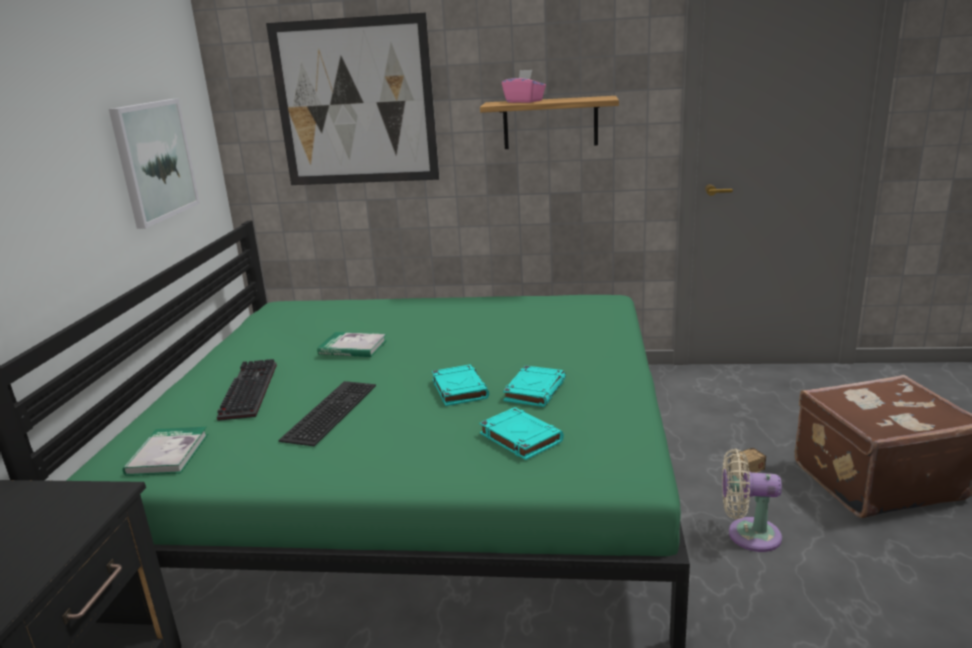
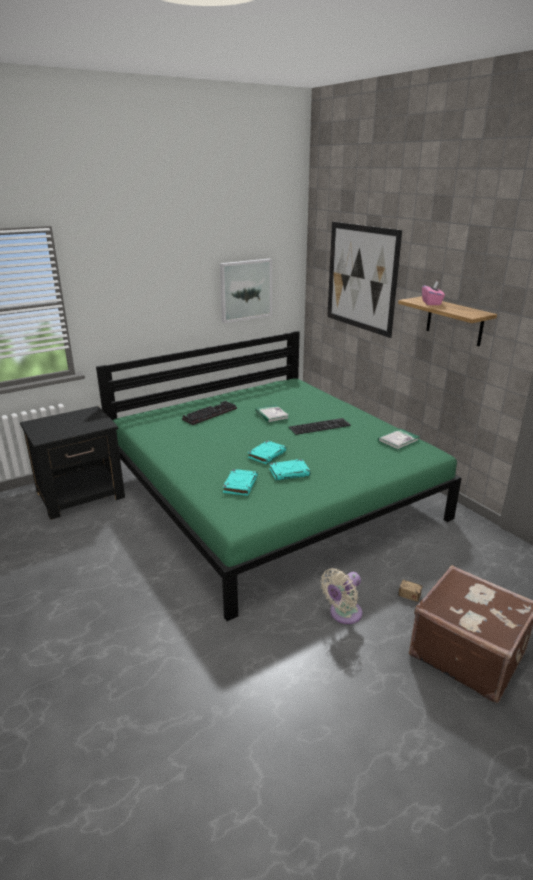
camera: 50 degrees right, 5 degrees up
book [123,427,208,476] -> book moved to [378,428,420,450]
keyboard [278,381,376,447] -> keyboard moved to [289,418,351,435]
beige fan [722,449,782,552] -> beige fan turned 105 degrees counterclockwise [321,568,362,624]

